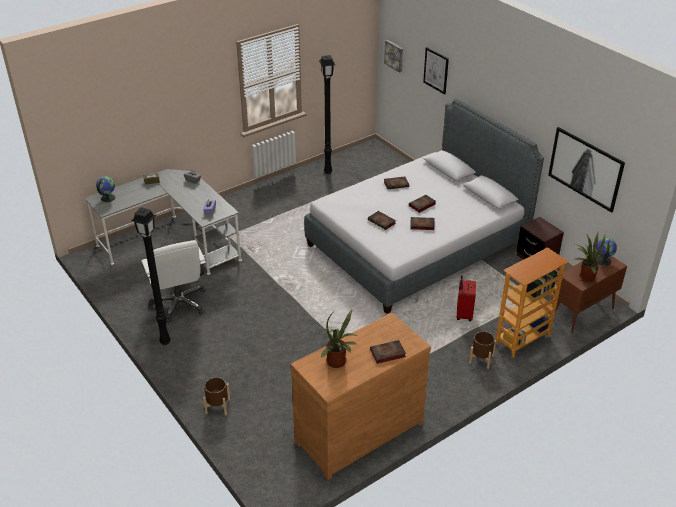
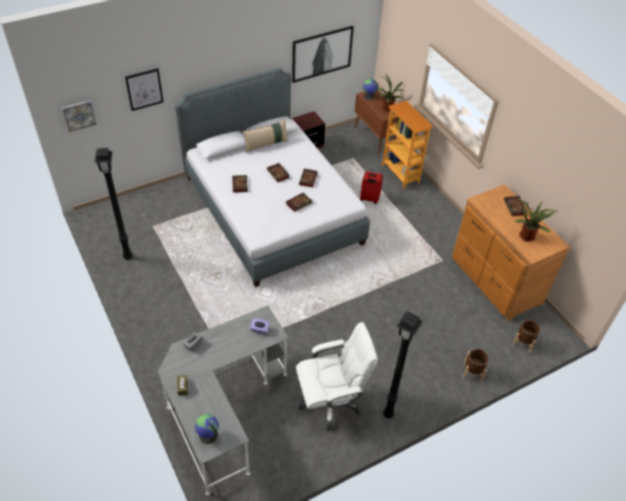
camera: 85 degrees left, 10 degrees up
brown planter [469,331,496,369] -> brown planter moved to [512,320,541,353]
none -> beige pillow [242,119,288,153]

